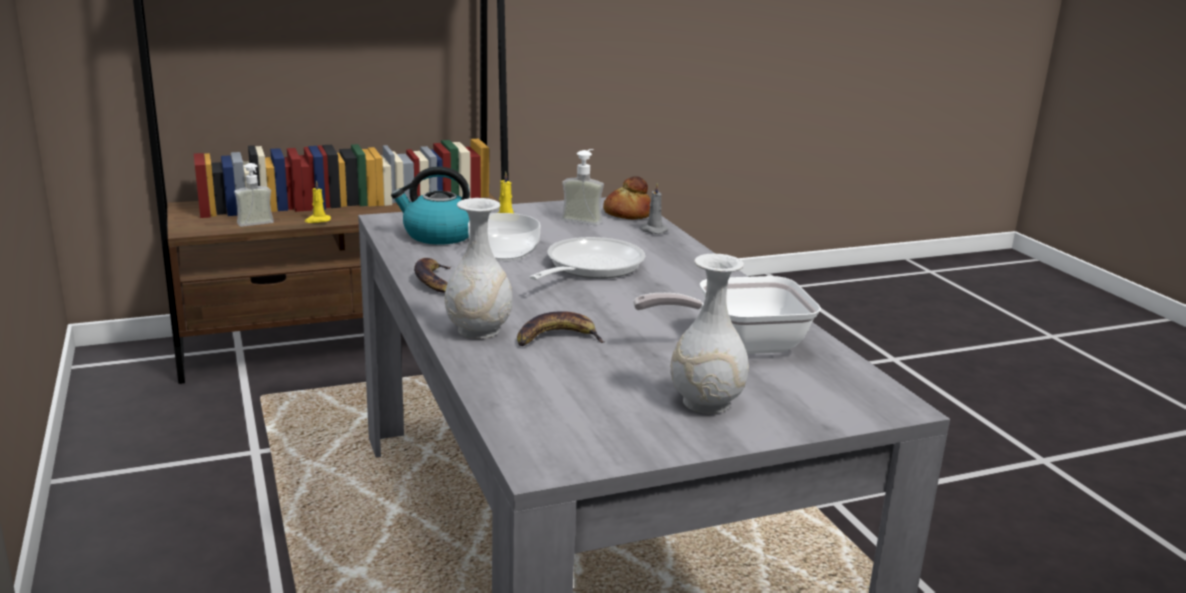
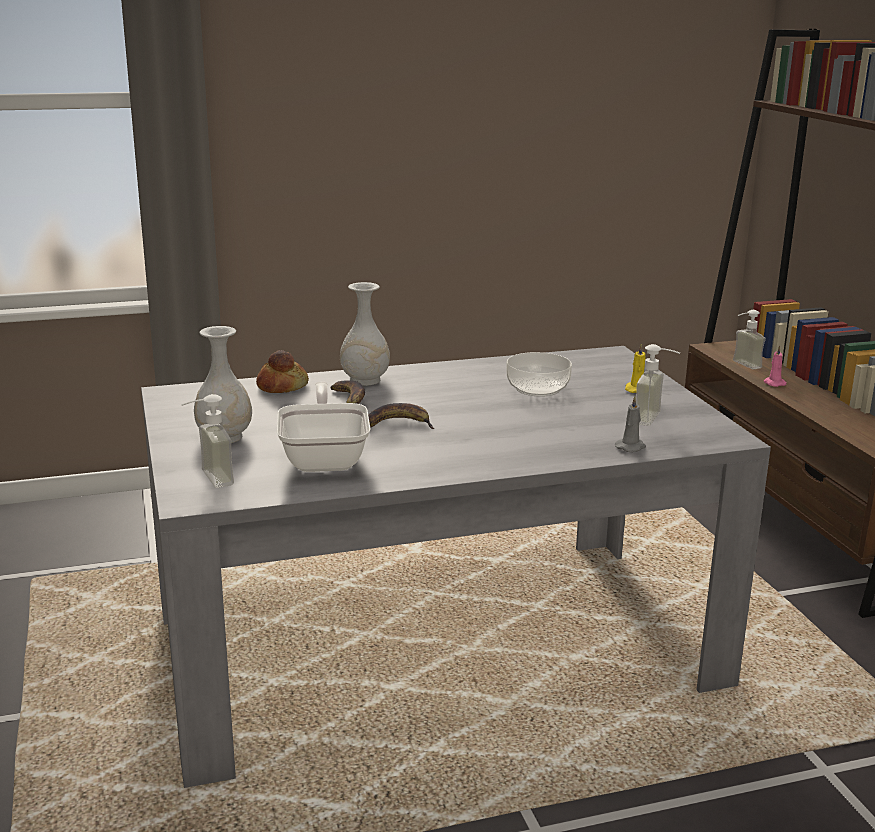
camera: 95 degrees right, 0 degrees up
yellow candle [305,181,331,223] -> pink candle [763,345,786,387]
kettle [391,167,470,245] -> none
banana [414,258,452,293] -> banana moved to [368,403,435,429]
frying pan [529,237,645,280] -> none
bread [603,176,651,219] -> bread moved to [256,350,309,393]
none -> soap dispenser [181,394,234,488]

